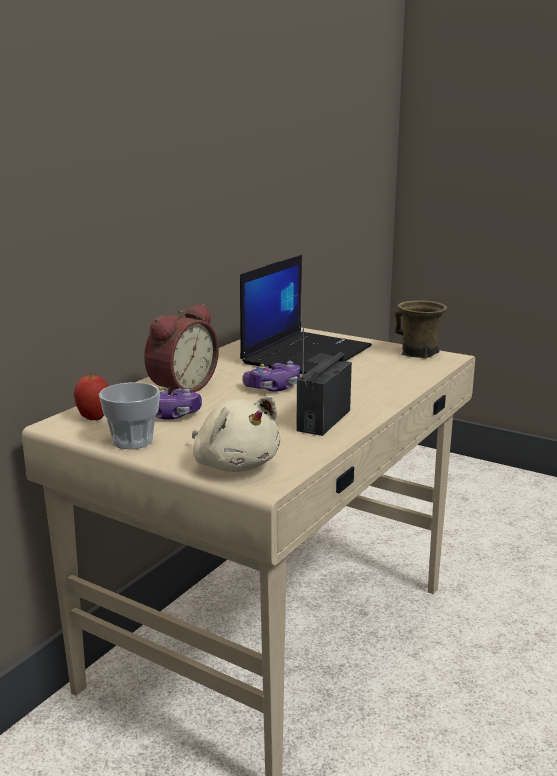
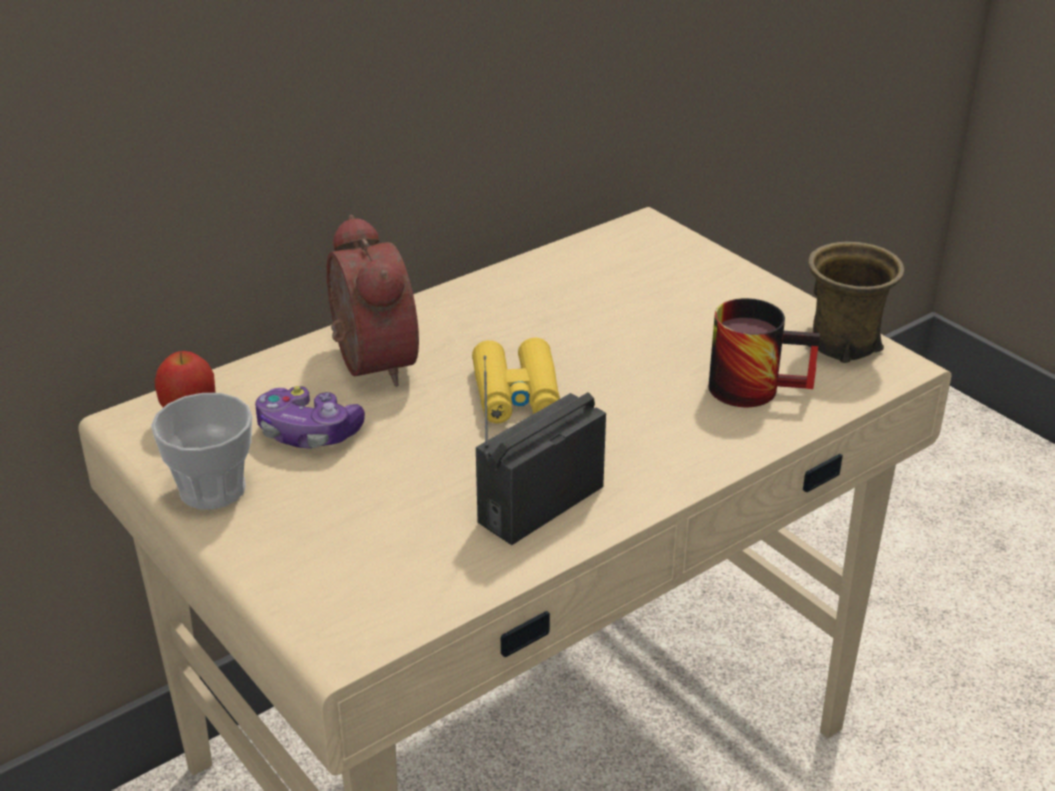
camera: 20 degrees right, 15 degrees up
alarm clock [144,304,219,395] -> alarm clock turned 75 degrees counterclockwise [326,215,419,387]
beige plush toy [192,396,281,472] -> none
laptop [240,255,372,374] -> none
game controller [242,361,300,392] -> yellow binoculars [472,337,560,424]
none -> mug [708,298,820,407]

